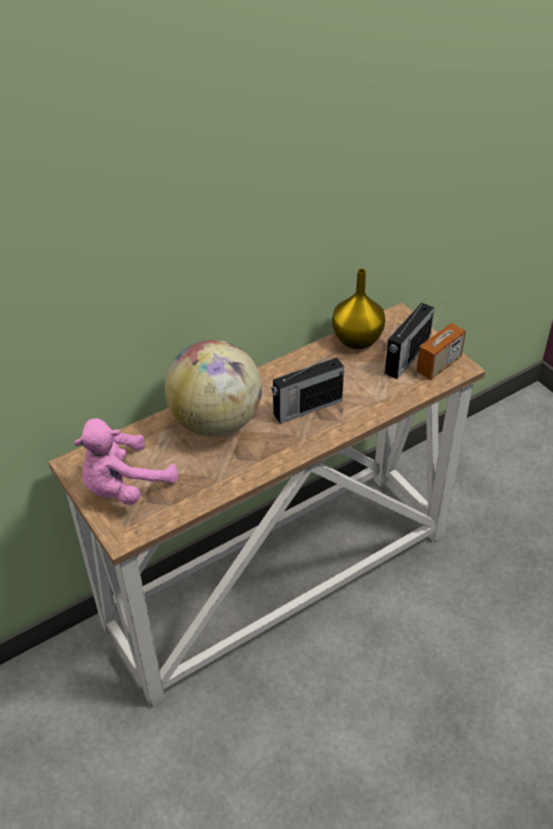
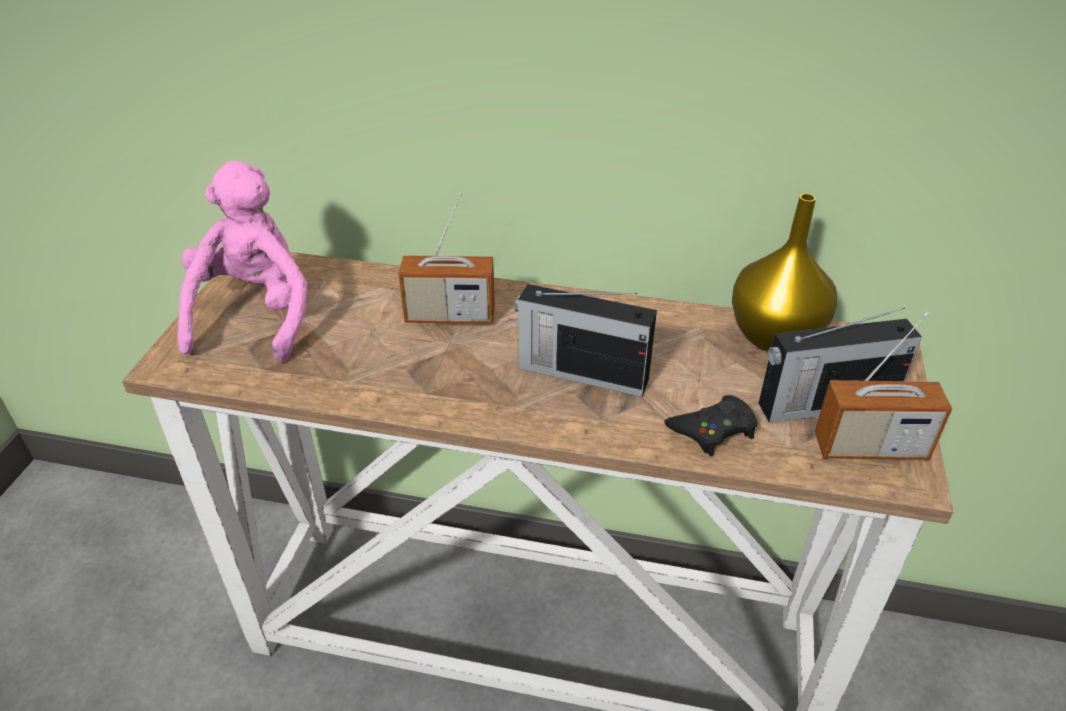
camera: 45 degrees right, 5 degrees down
pink plush toy [74,418,179,505] -> pink plush toy turned 90 degrees clockwise [178,161,308,362]
globe [165,340,262,437] -> radio [399,192,495,324]
none -> black game controller [664,395,758,456]

